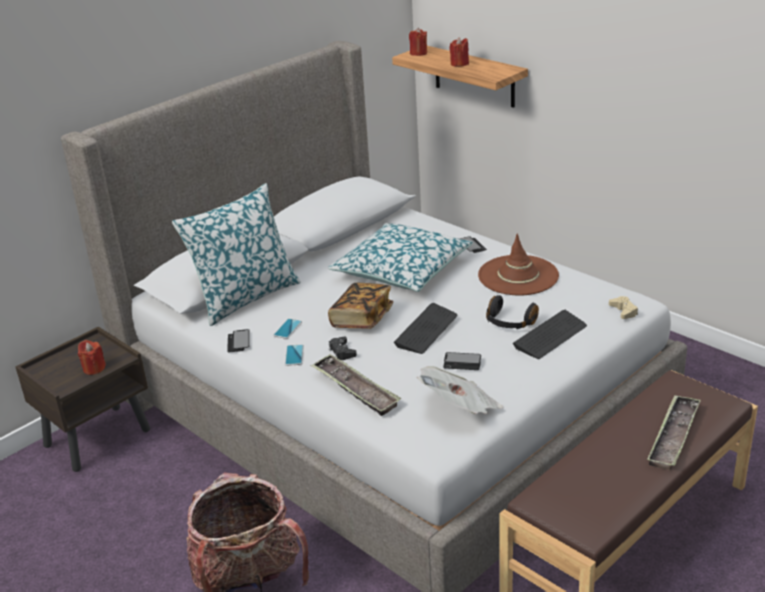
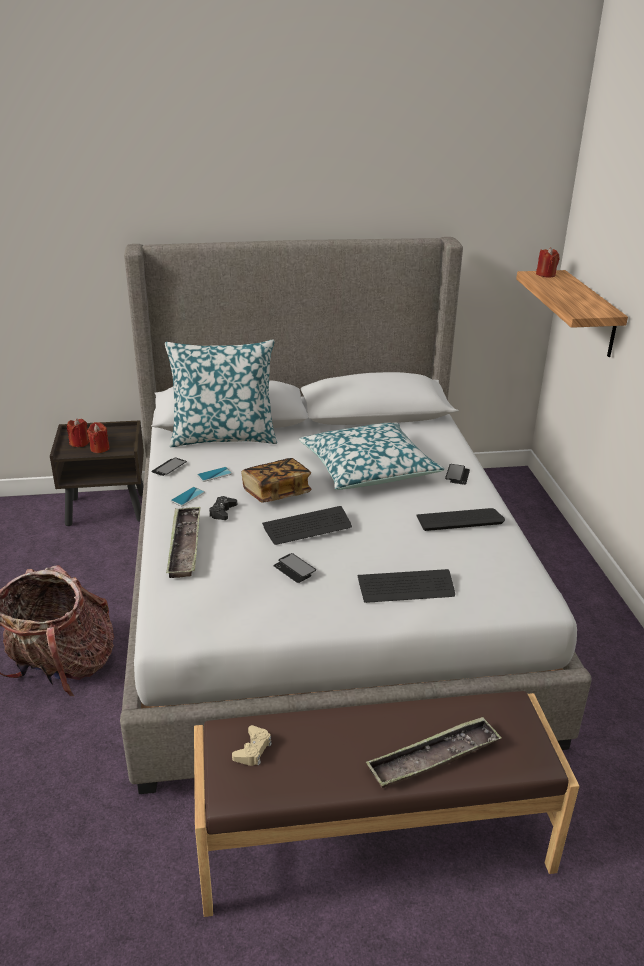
camera: 35 degrees right, 0 degrees up
newspaper [417,366,503,414] -> none
red candle [449,37,469,67] -> red candle moved to [67,418,89,447]
brown hat [478,234,559,295] -> keyboard [416,508,505,531]
black headphones [486,295,539,329] -> none
beige game controller [609,296,638,319] -> beige game controller moved to [232,725,272,766]

